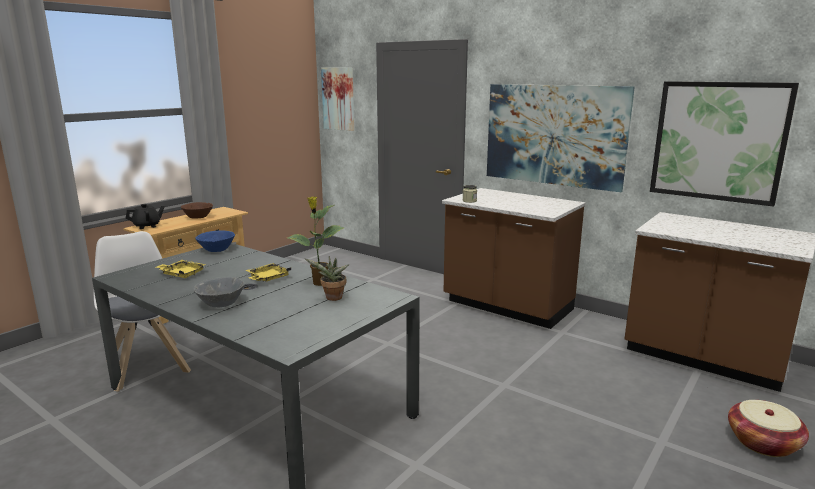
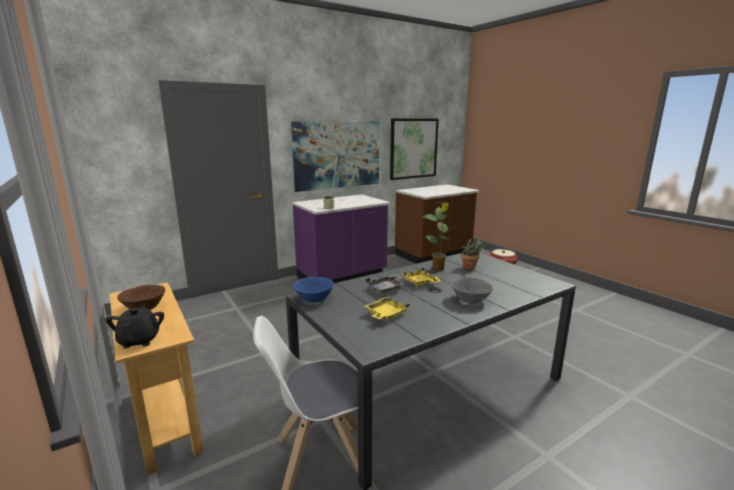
camera: 70 degrees left, 0 degrees up
picture [321,68,354,131] -> none
brown counter [442,188,586,329] -> purple counter [292,194,390,283]
none -> grey tray [366,275,404,293]

